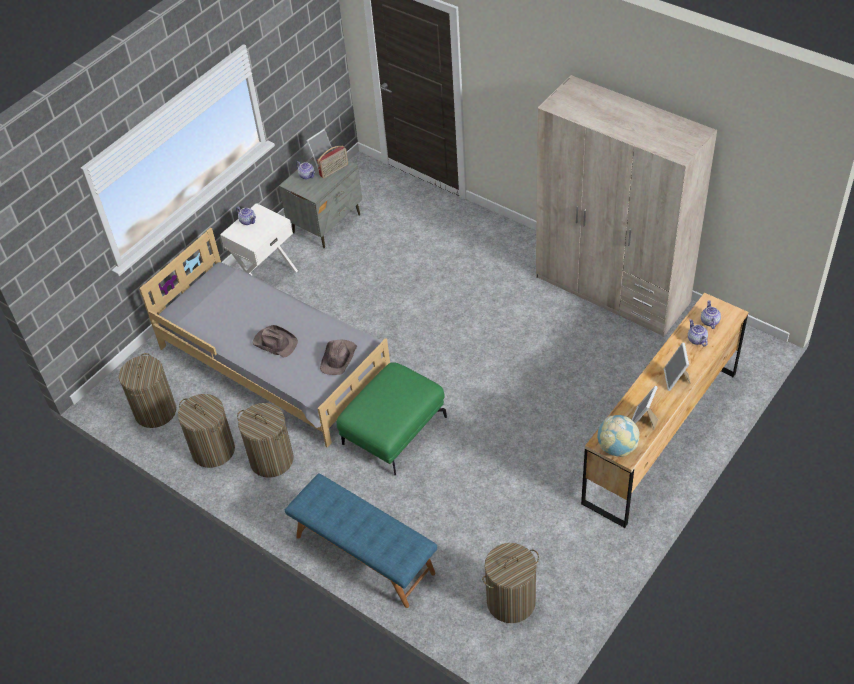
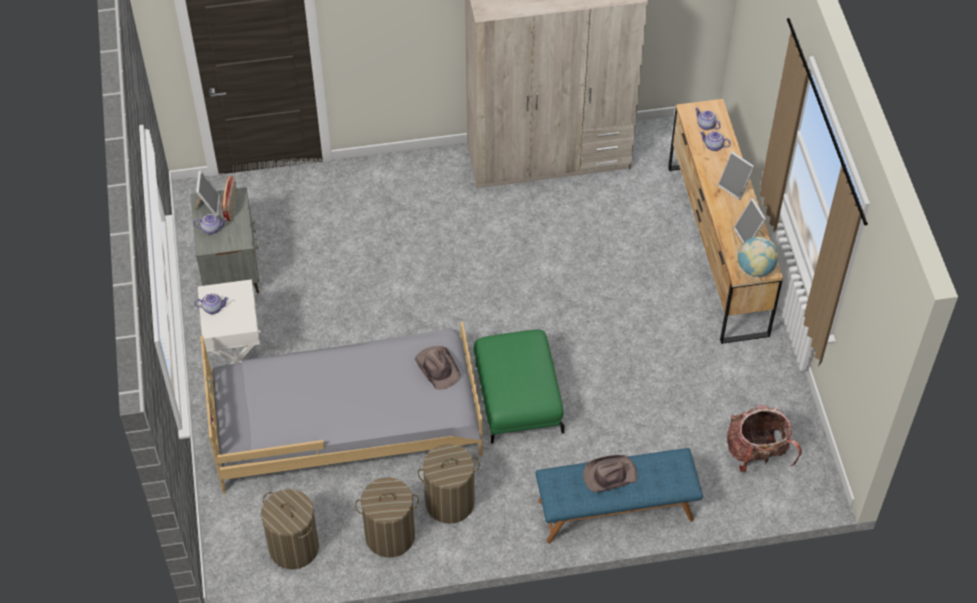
camera: 50 degrees left, 5 degrees up
brown hat [253,325,298,358] -> brown hat moved to [583,455,637,492]
laundry basket [482,543,539,623] -> backpack [727,404,802,472]

